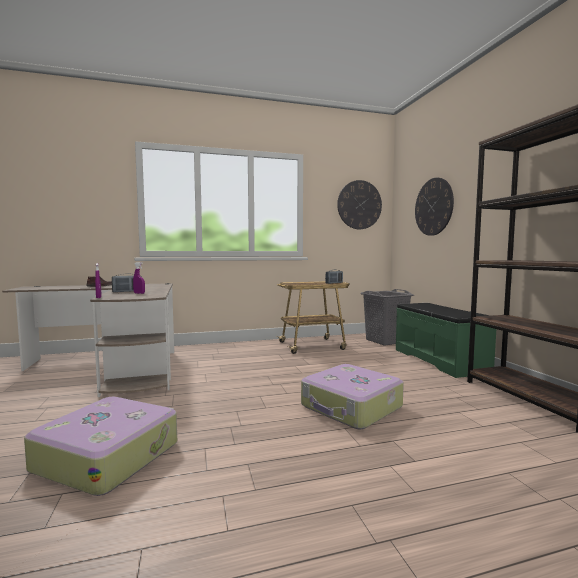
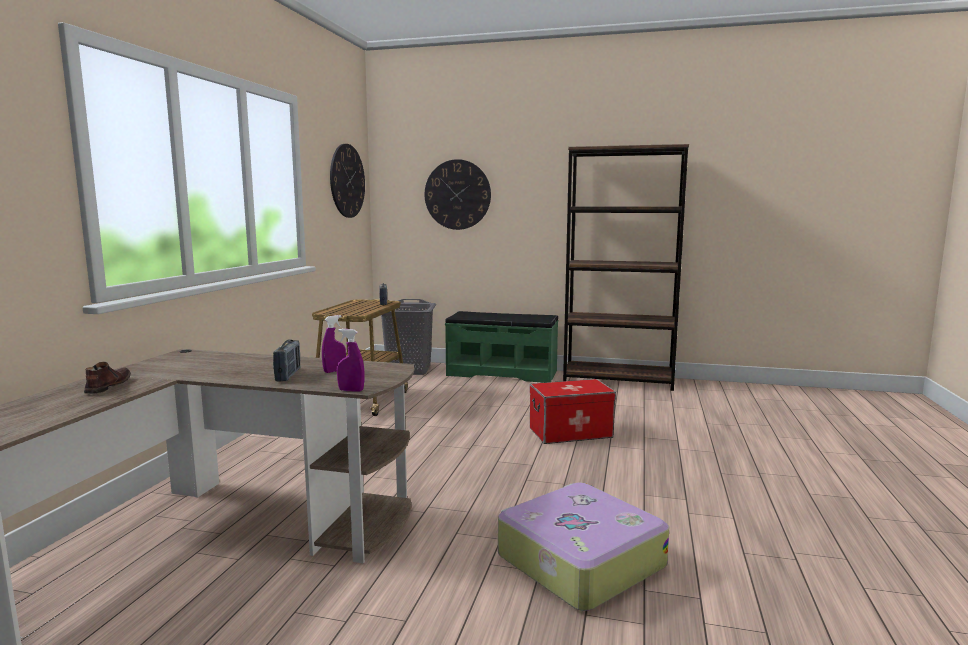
camera: 60 degrees left, 5 degrees up
suitcase [301,364,404,429] -> storage box [530,379,616,444]

